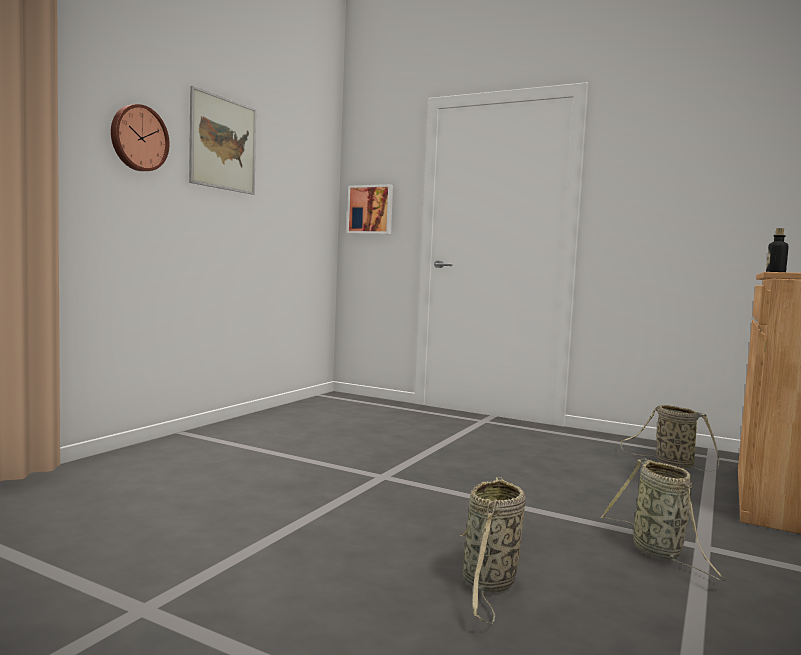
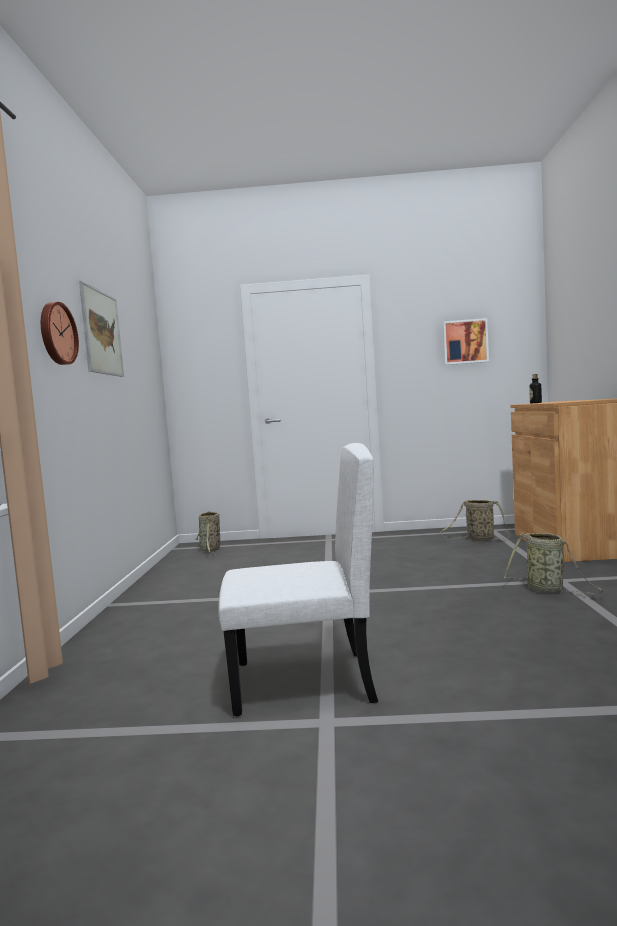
camera: 25 degrees left, 0 degrees up
picture [347,184,393,234] -> picture moved to [442,318,489,365]
basket [460,477,525,623] -> basket moved to [195,511,220,555]
none -> white chair [218,443,378,716]

